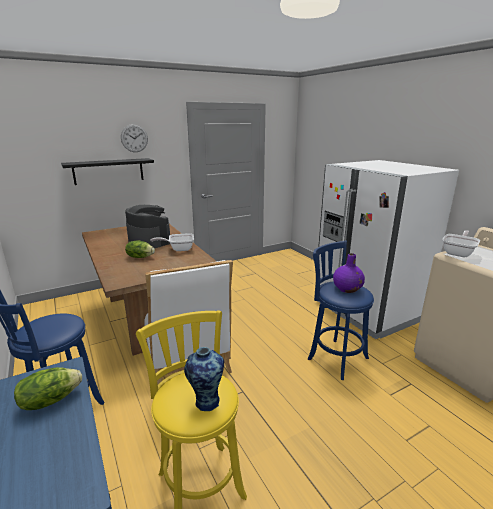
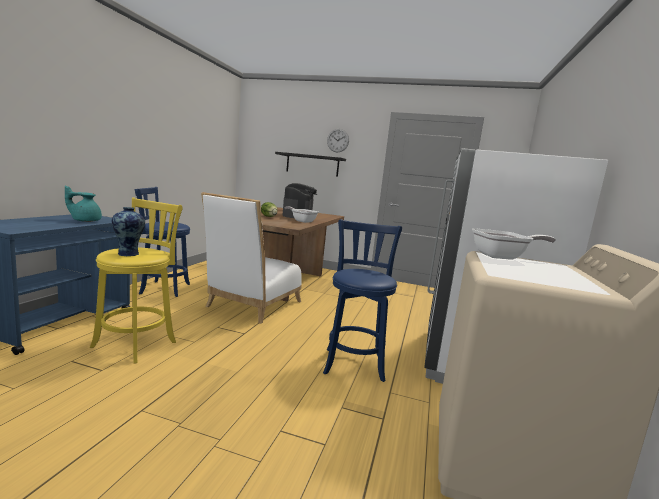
camera: 45 degrees right, 10 degrees down
lettuce [14,367,82,410] -> turquoise teapot [65,185,102,222]
purple vase [333,253,365,293] -> none

